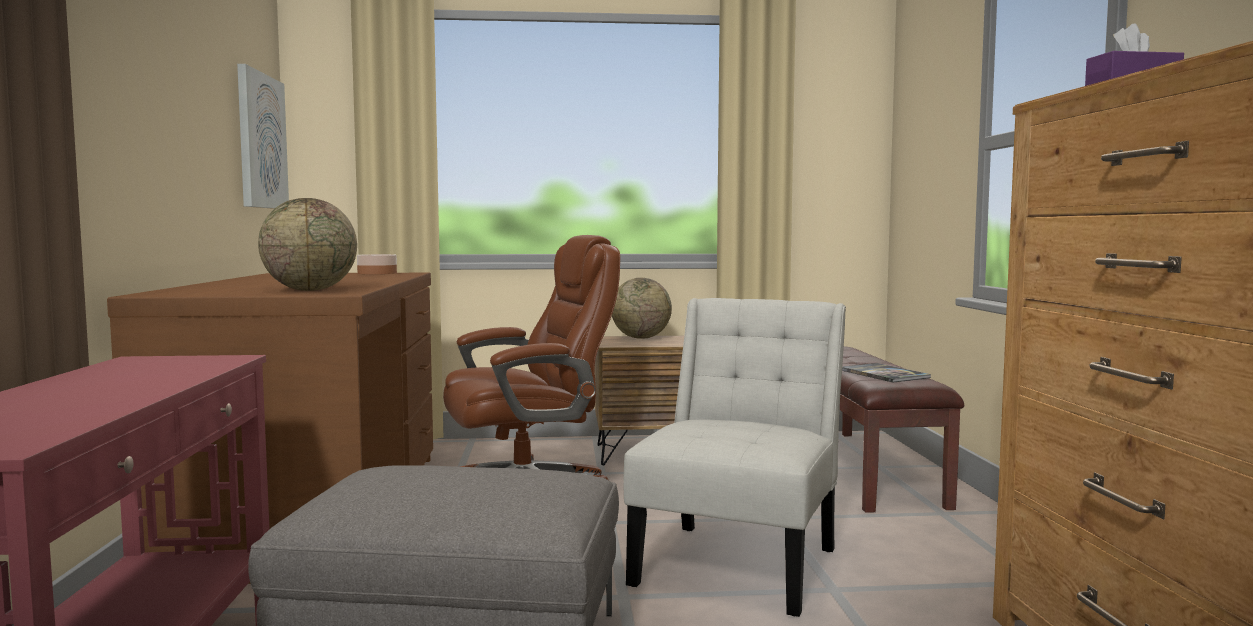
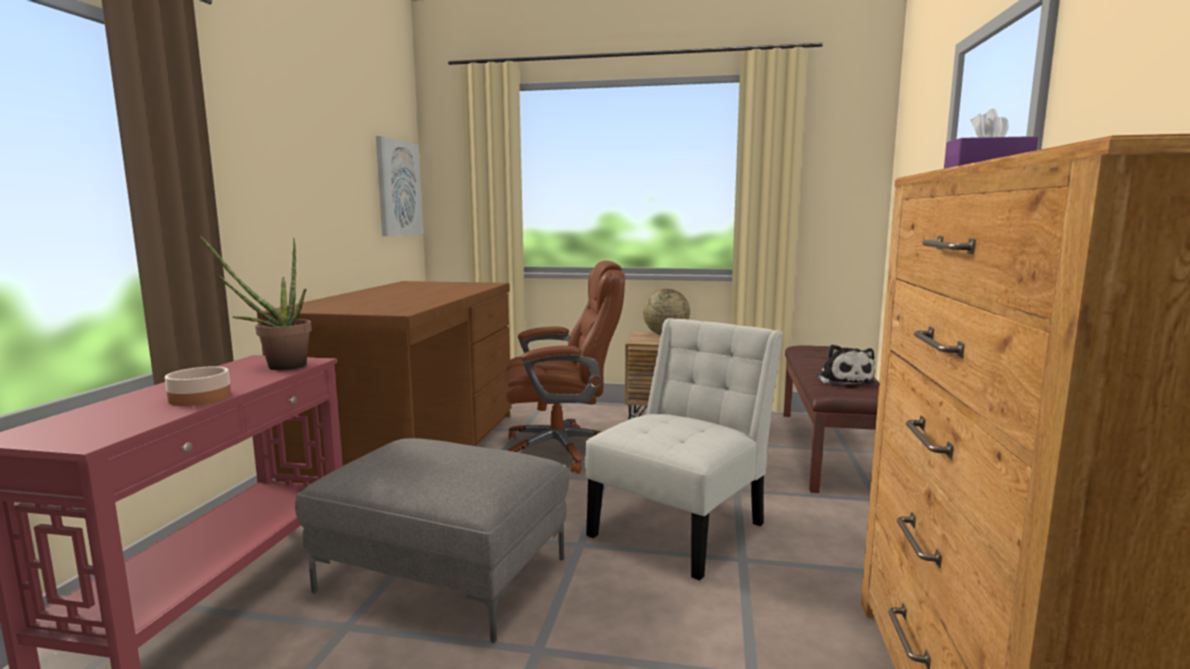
camera: 15 degrees right, 5 degrees up
globe [258,198,357,291] -> none
bowl [357,254,397,274] -> bowl moved to [164,366,231,406]
book [842,363,931,383] -> plush toy [817,344,875,386]
none -> potted plant [200,236,312,370]

